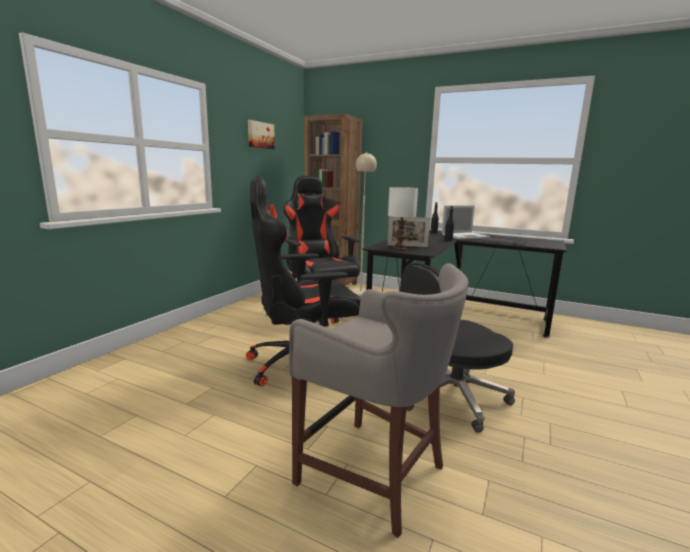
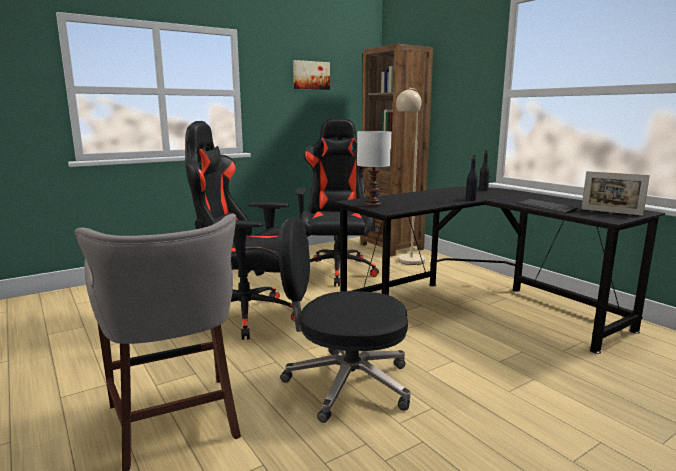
camera: 30 degrees right, 0 degrees up
picture frame [387,216,430,247] -> picture frame moved to [581,171,650,216]
laptop [442,205,490,239] -> none

